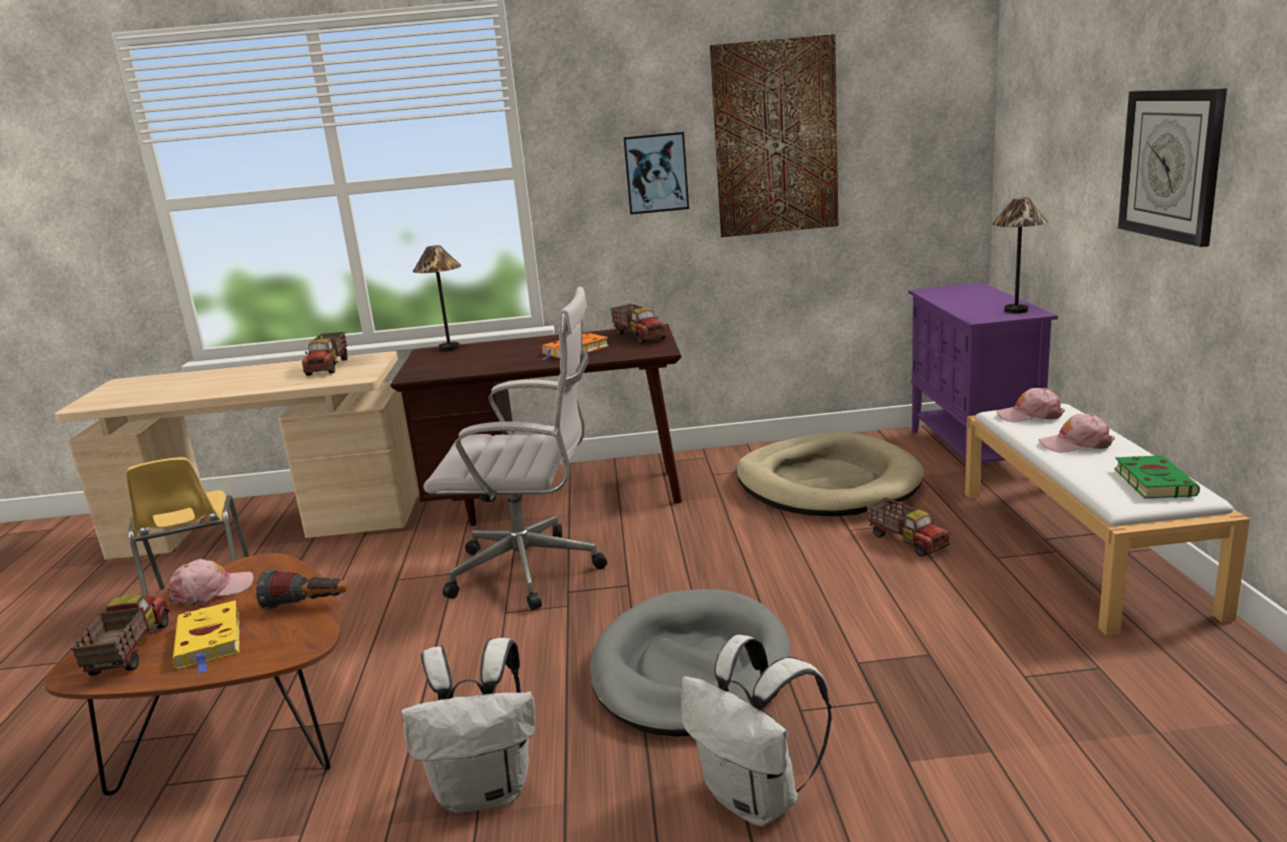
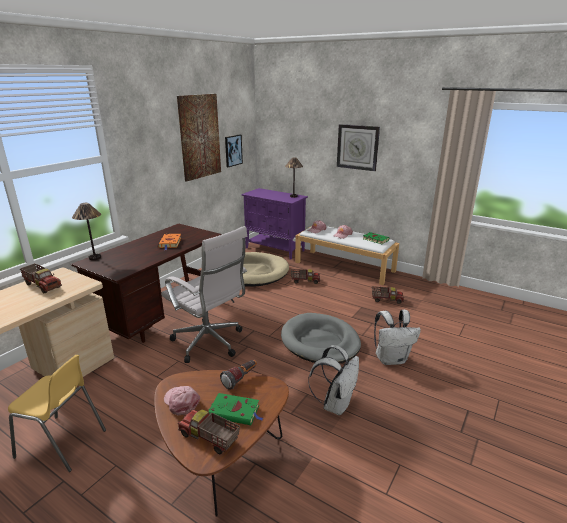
camera: 55 degrees left, 5 degrees up
pink cap [167,559,254,606] -> pink cap turned 45 degrees counterclockwise [164,386,200,415]
yellow book [172,600,240,674] -> green book [208,393,263,425]
white office chair [423,287,607,610] -> white office chair turned 90 degrees clockwise [161,226,247,363]
toy truck [610,304,668,344] -> toy truck moved to [372,286,404,304]
picture [623,132,689,215] -> picture moved to [225,135,243,167]

